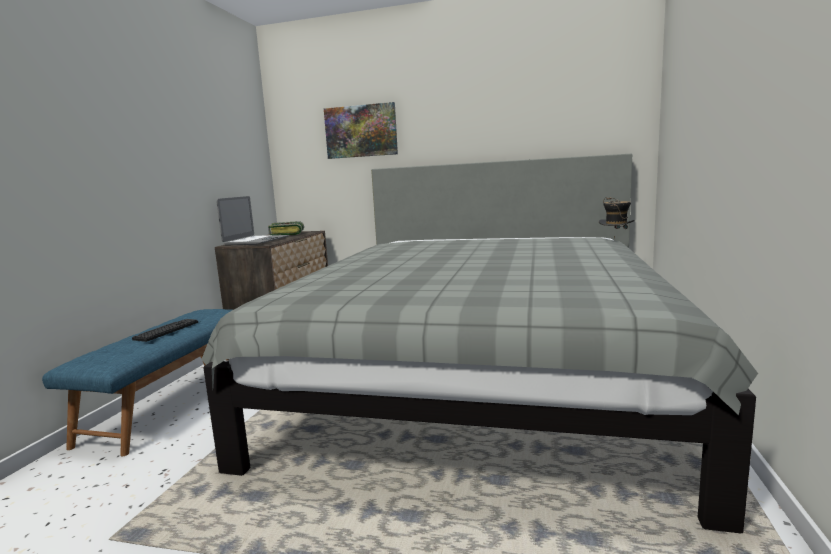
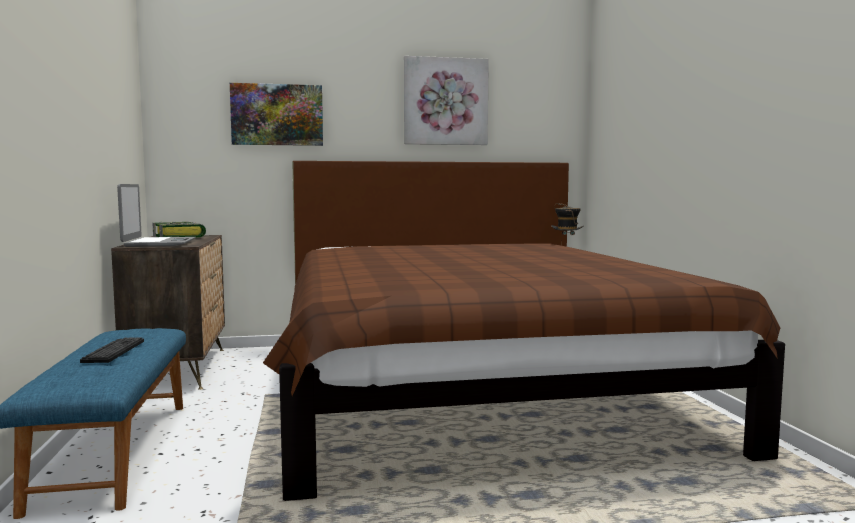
camera: 25 degrees left, 5 degrees down
grey bed [201,154,758,533] -> brown bed [263,161,785,501]
none -> picture [404,56,489,145]

